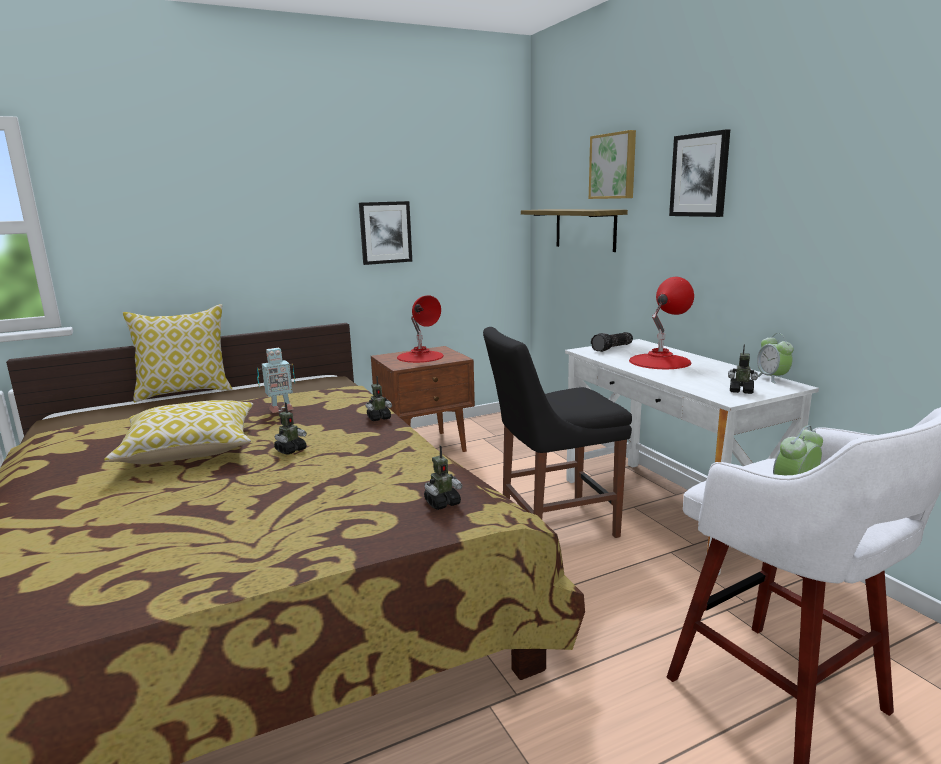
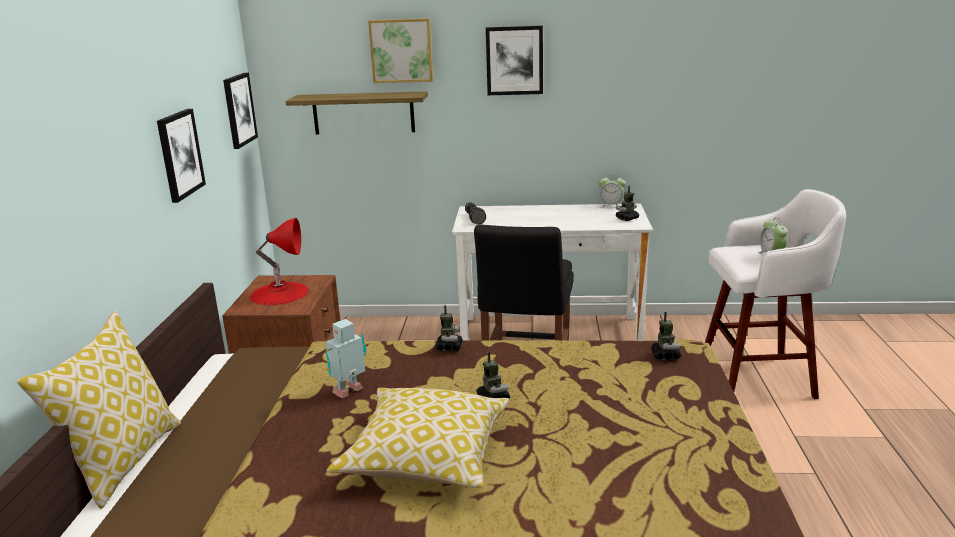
camera: 60 degrees left, 5 degrees up
toy robot [257,348,295,413] -> toy robot turned 135 degrees counterclockwise [325,319,366,398]
red table lamp [629,277,694,369] -> none
none -> picture [223,73,258,149]

